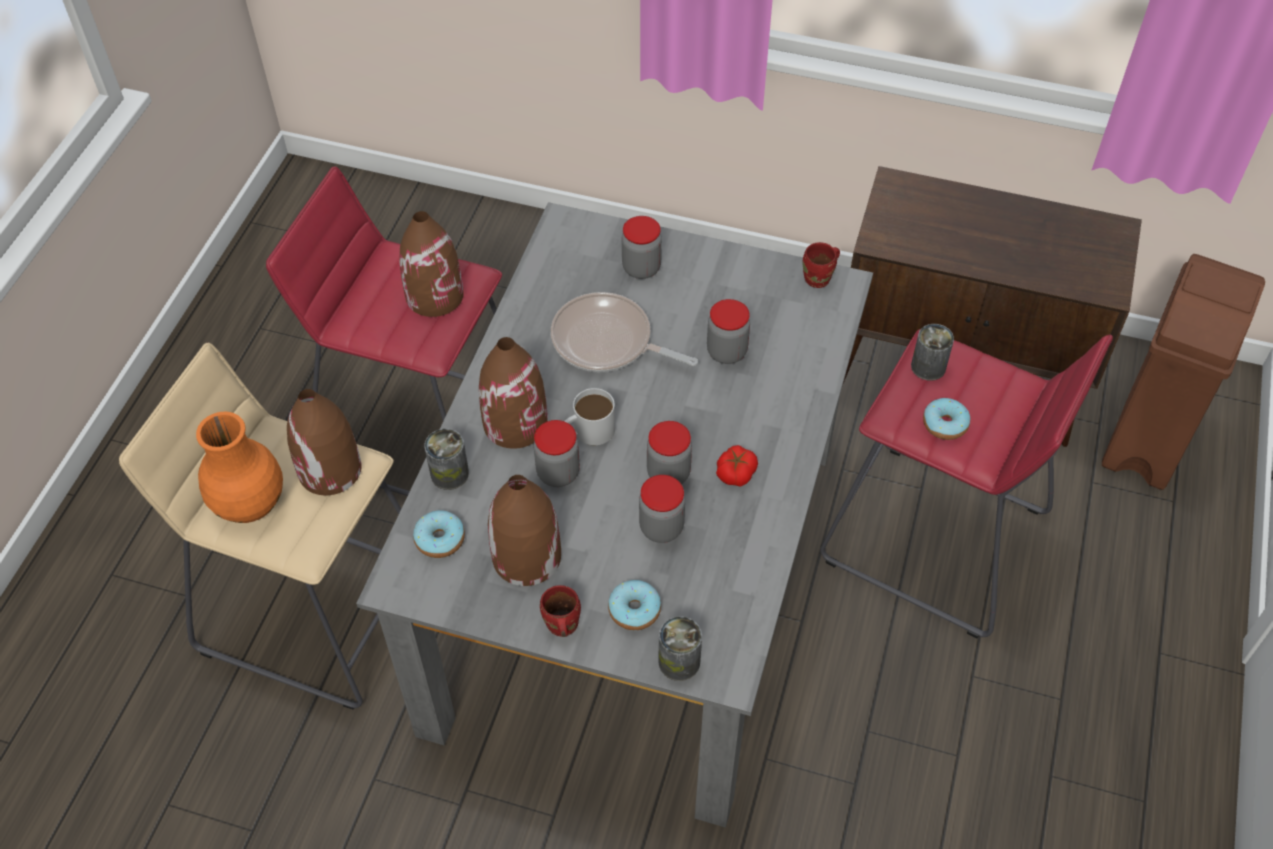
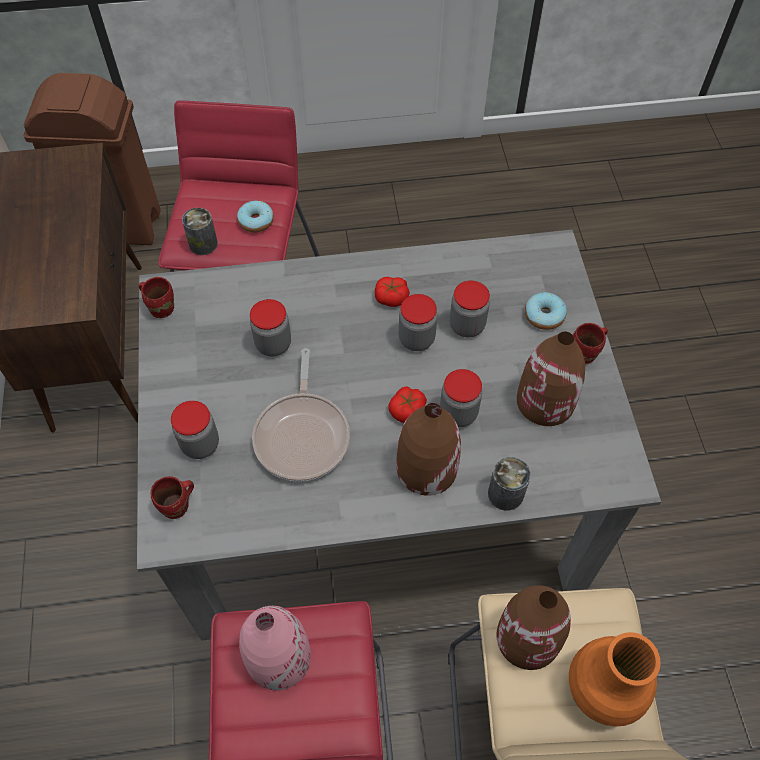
camera: 115 degrees left, 5 degrees up
brown vase [399,211,464,317] -> pink vase [239,606,311,690]
donut [413,510,465,558] -> none
white mug [564,388,615,445] -> tomato [388,386,427,423]
can [658,616,702,681] -> none
none -> red mug [151,476,194,519]

